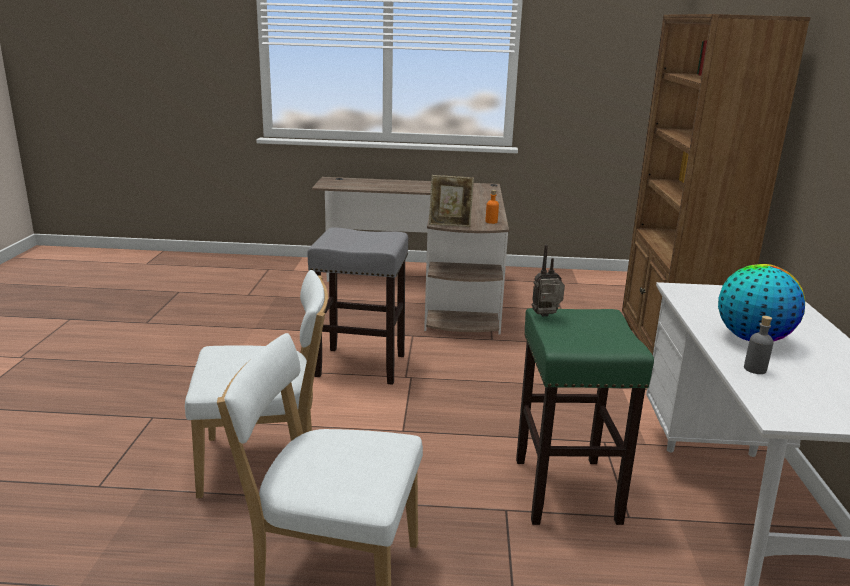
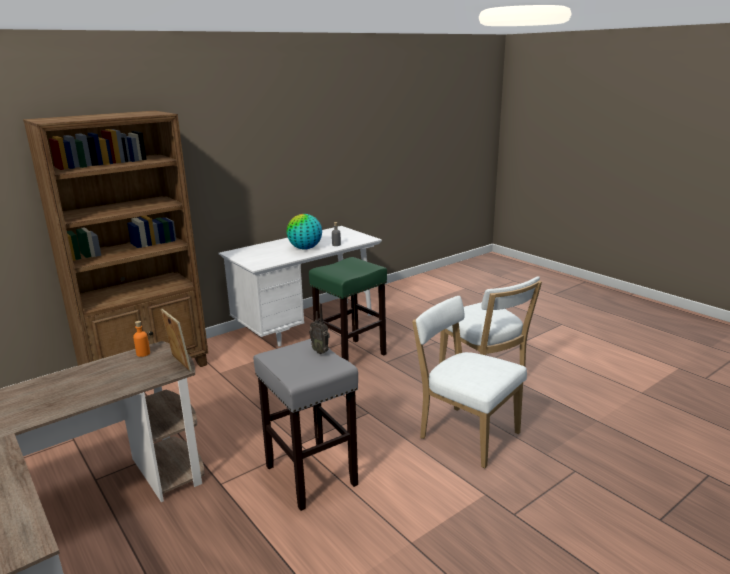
camera: 130 degrees left, 0 degrees up
radio [532,245,565,316] -> radio moved to [309,303,330,354]

